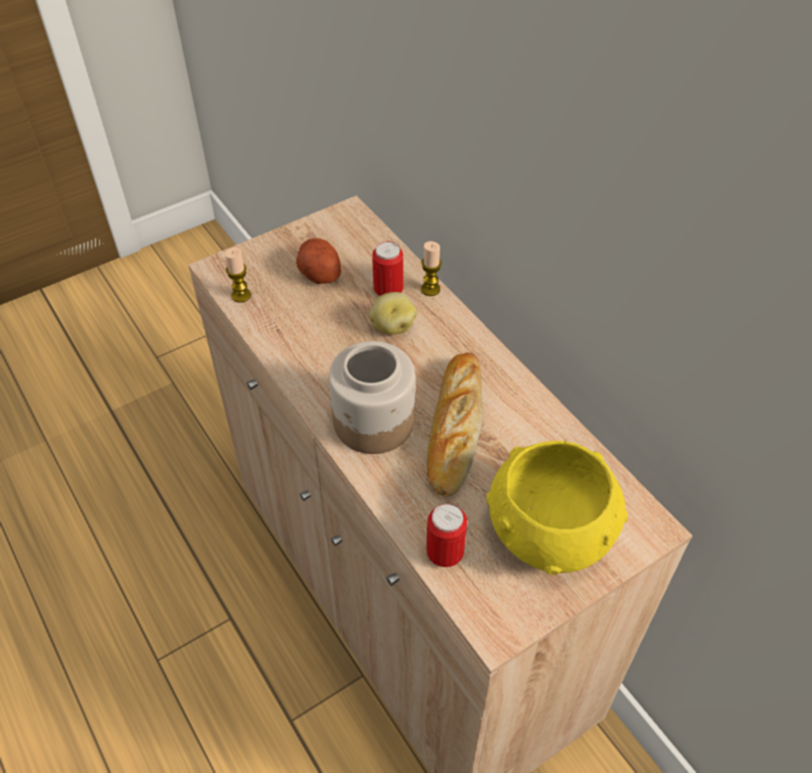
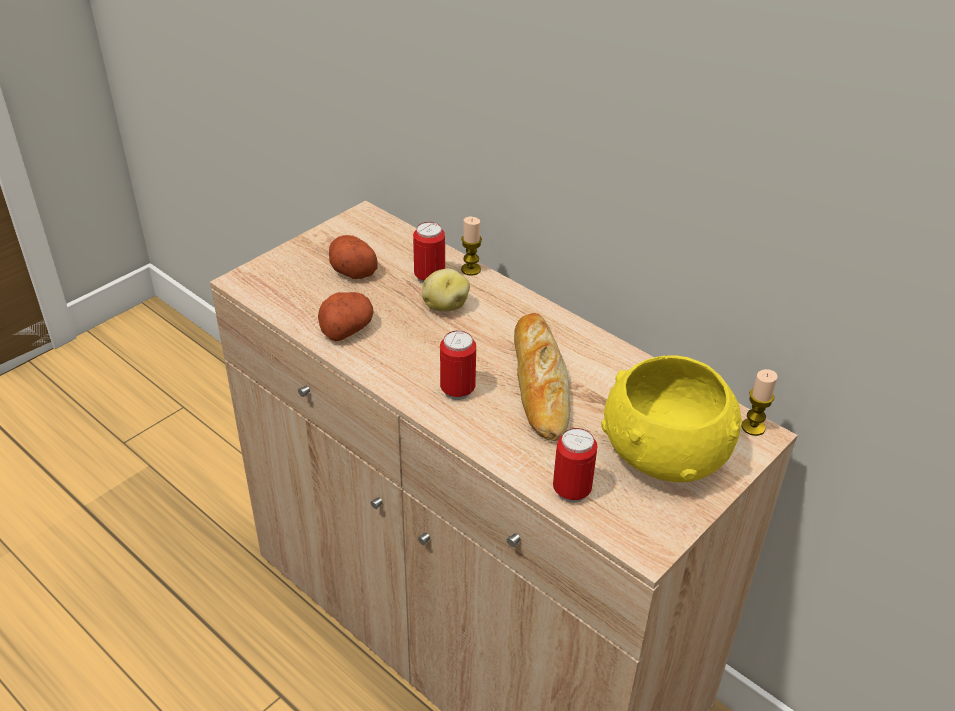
camera: 15 degrees left, 10 degrees down
candle [225,247,251,303] -> candle moved to [741,369,778,436]
jar [329,341,415,454] -> can [440,331,476,400]
none -> potato [318,292,374,341]

